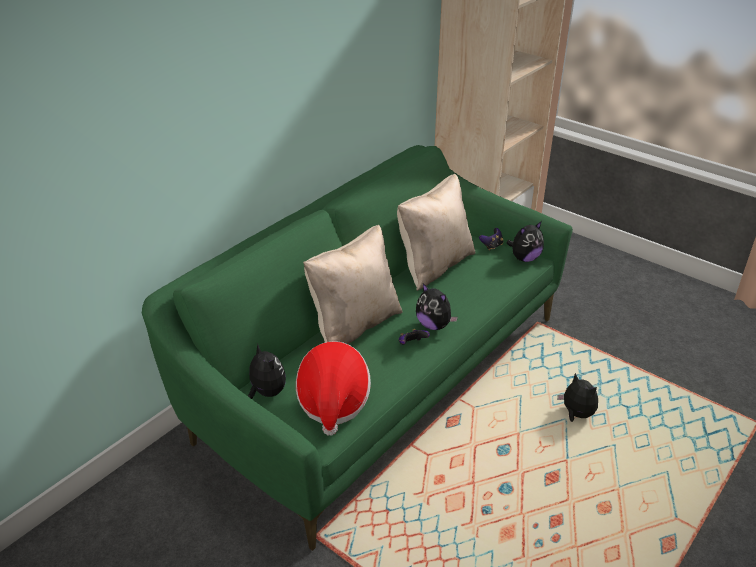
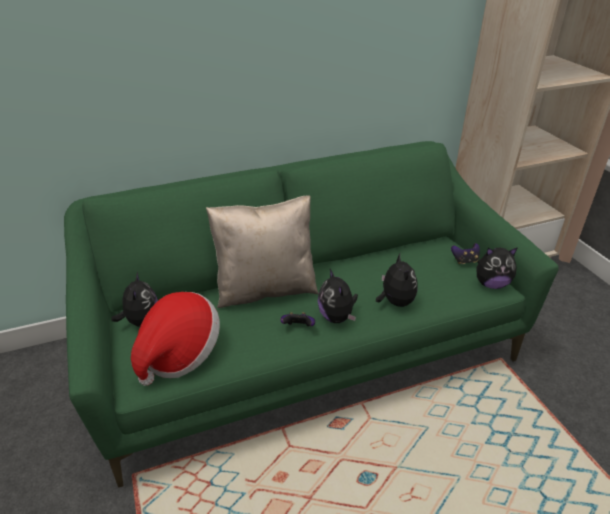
camera: 30 degrees right, 0 degrees up
beige pillow [397,174,475,291] -> none
plush toy [557,373,598,422] -> plush toy moved to [376,254,418,307]

